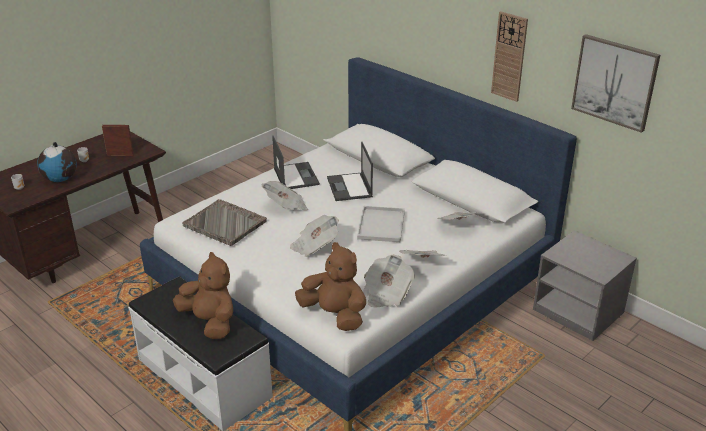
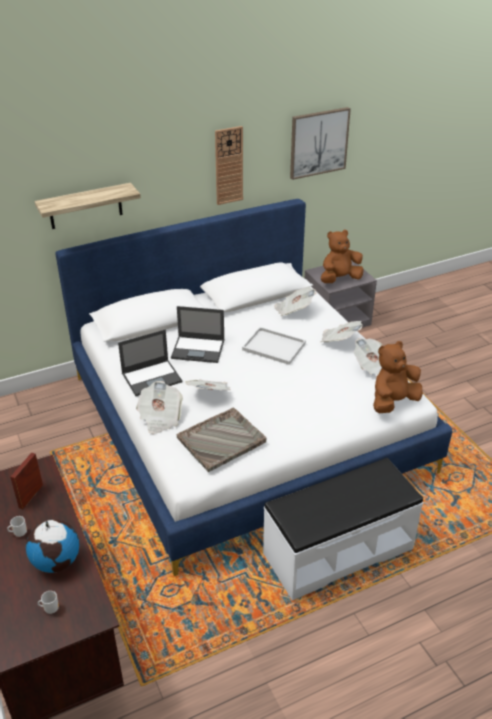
camera: 70 degrees left, 5 degrees up
brown plush toy [173,252,233,339] -> brown plush toy moved to [321,230,363,283]
laptop [272,136,320,189] -> laptop turned 150 degrees clockwise [118,329,182,396]
newspaper [290,215,339,257] -> newspaper moved to [136,381,183,434]
none -> shelf [34,183,141,229]

